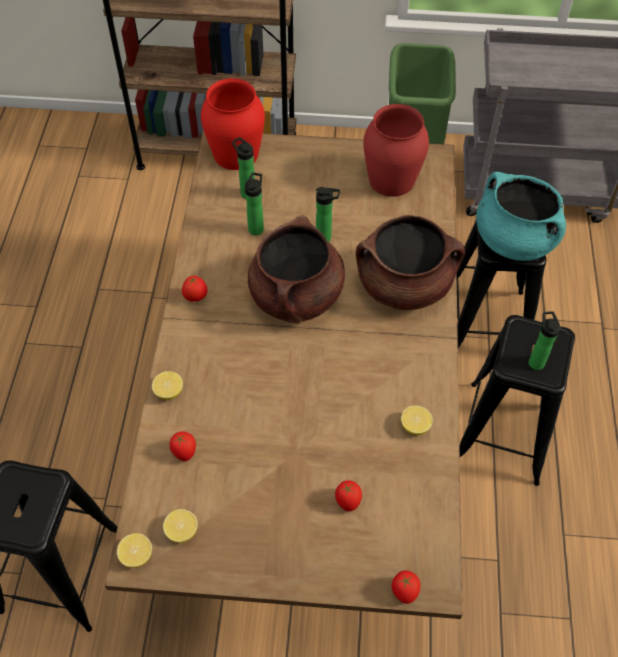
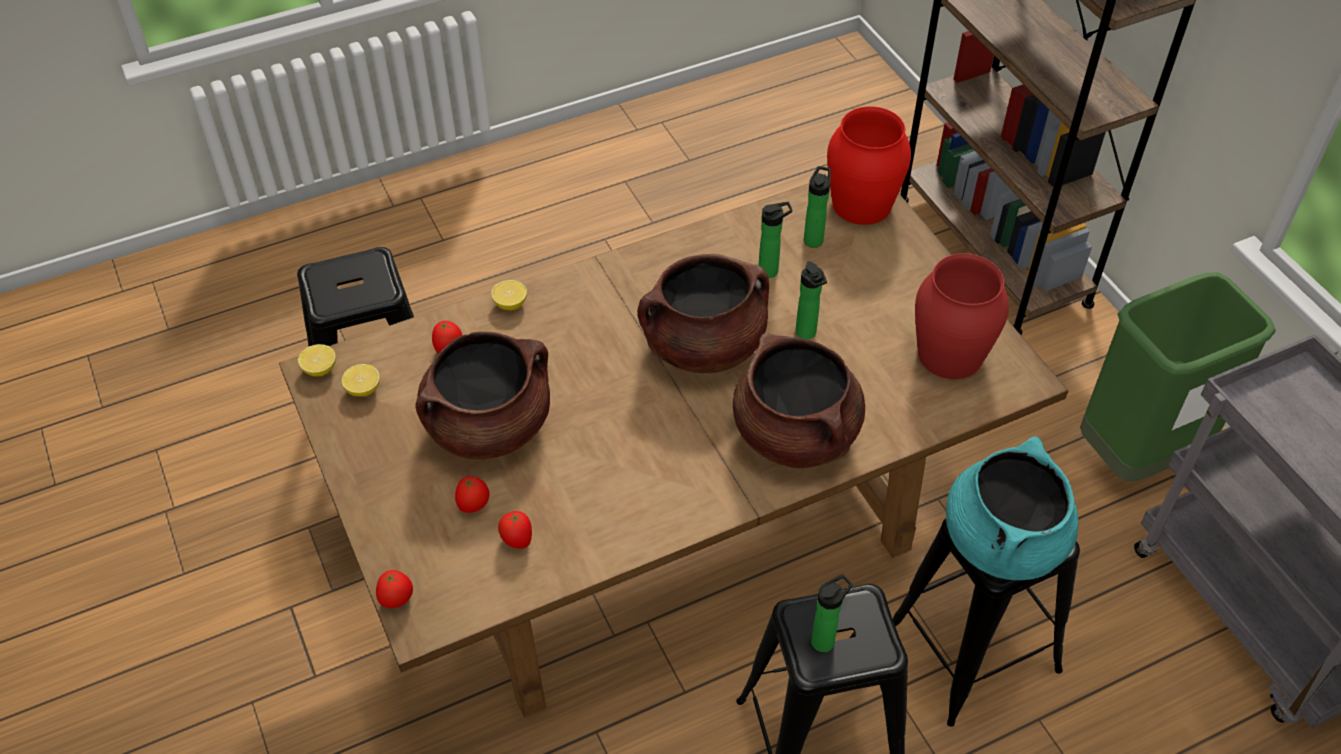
camera: 60 degrees right, 5 degrees down
tomato [182,276,208,302] -> tomato moved to [498,511,532,549]
lemon [401,406,433,435] -> none
none -> brown cooking pot [415,332,550,459]

